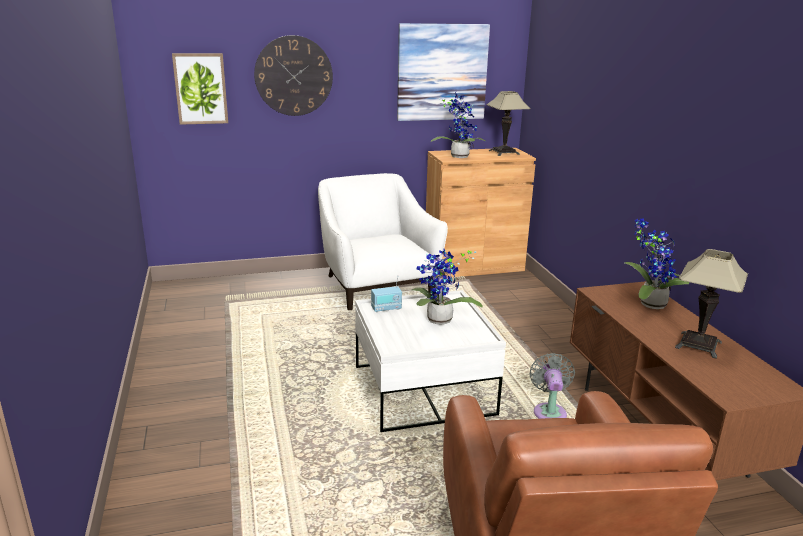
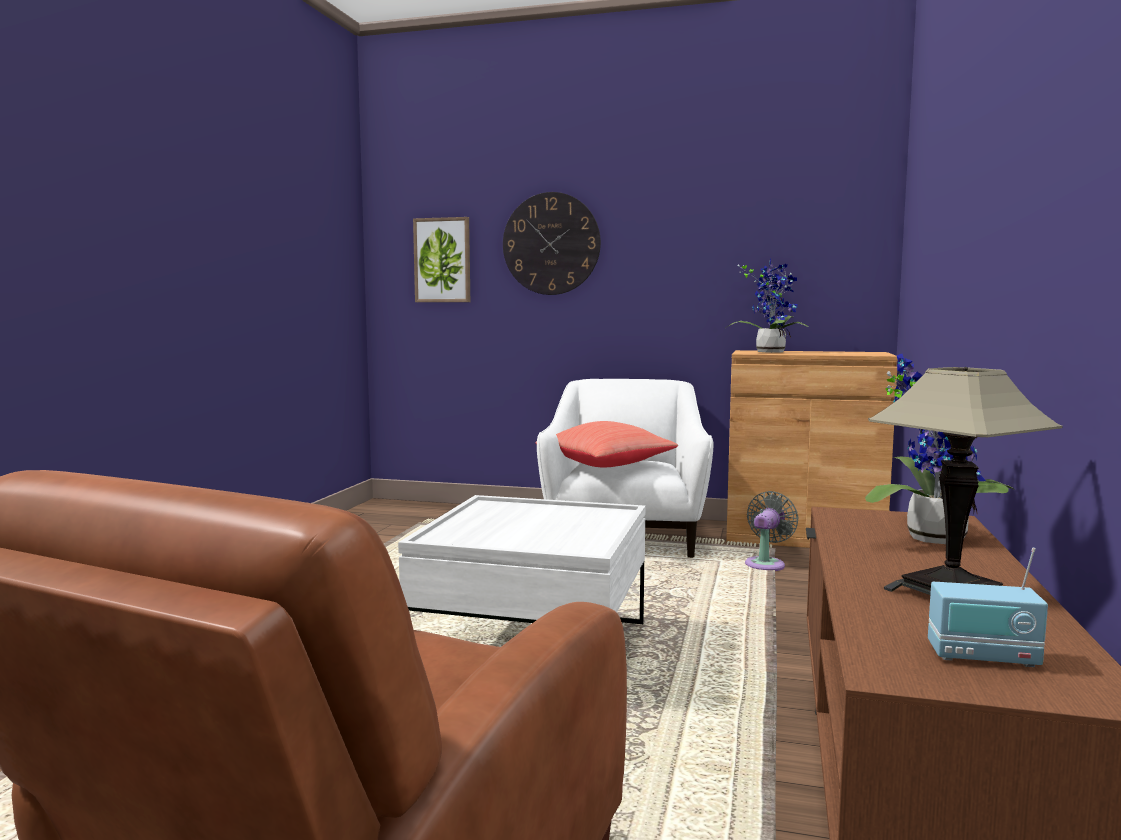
camera: 30 degrees right, 15 degrees down
radio [371,275,402,312] -> radio moved to [928,547,1048,667]
picture [397,23,490,121] -> none
potted plant [412,249,483,325] -> none
table lamp [486,91,531,156] -> none
grey fan [530,353,575,419] -> grey fan moved to [745,491,799,571]
none -> red pillow [536,421,678,467]

